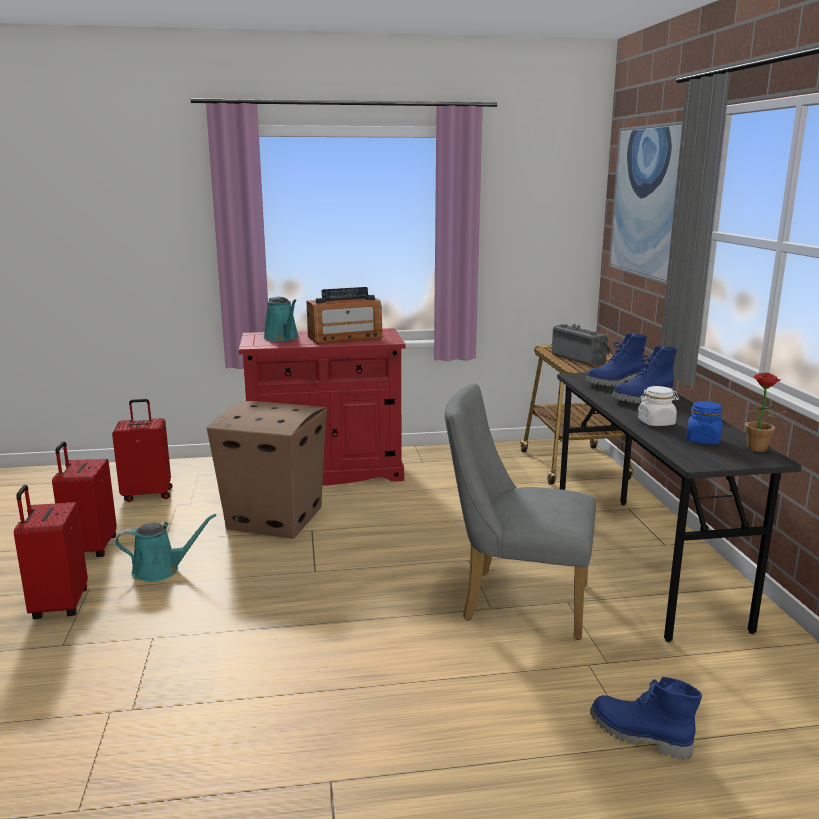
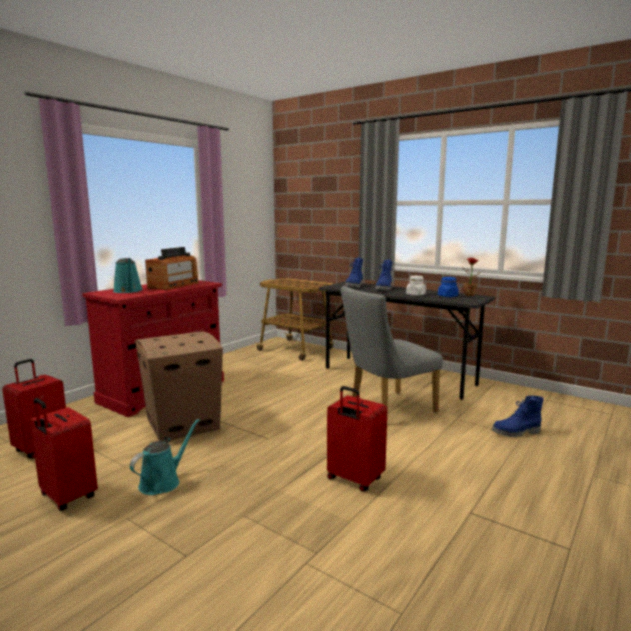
camera: 45 degrees left, 5 degrees down
red suitcase [14,485,88,619] -> red suitcase moved to [327,386,388,492]
turquoise watering can [263,297,299,341] -> turquoise watering can turned 45 degrees clockwise [113,258,143,293]
radio [552,324,612,366] -> none
picture [609,121,683,284] -> none

